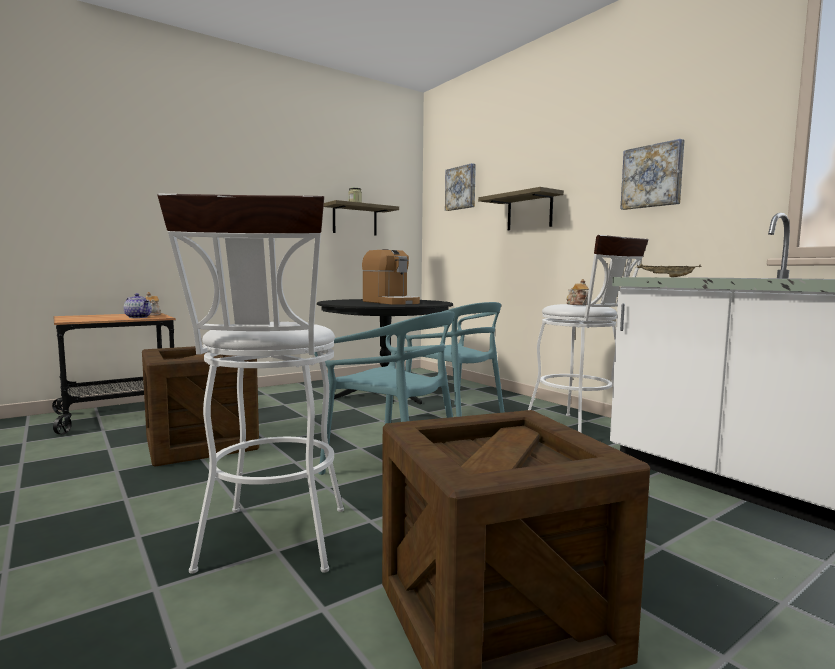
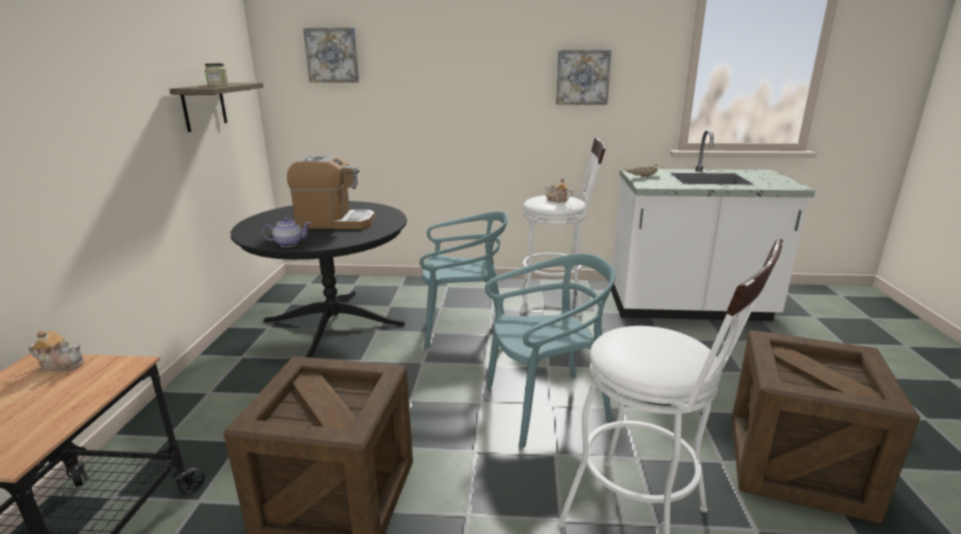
camera: 50 degrees left, 15 degrees up
teapot [124,293,152,318] -> teapot moved to [262,218,310,247]
shelf [478,187,564,230] -> none

